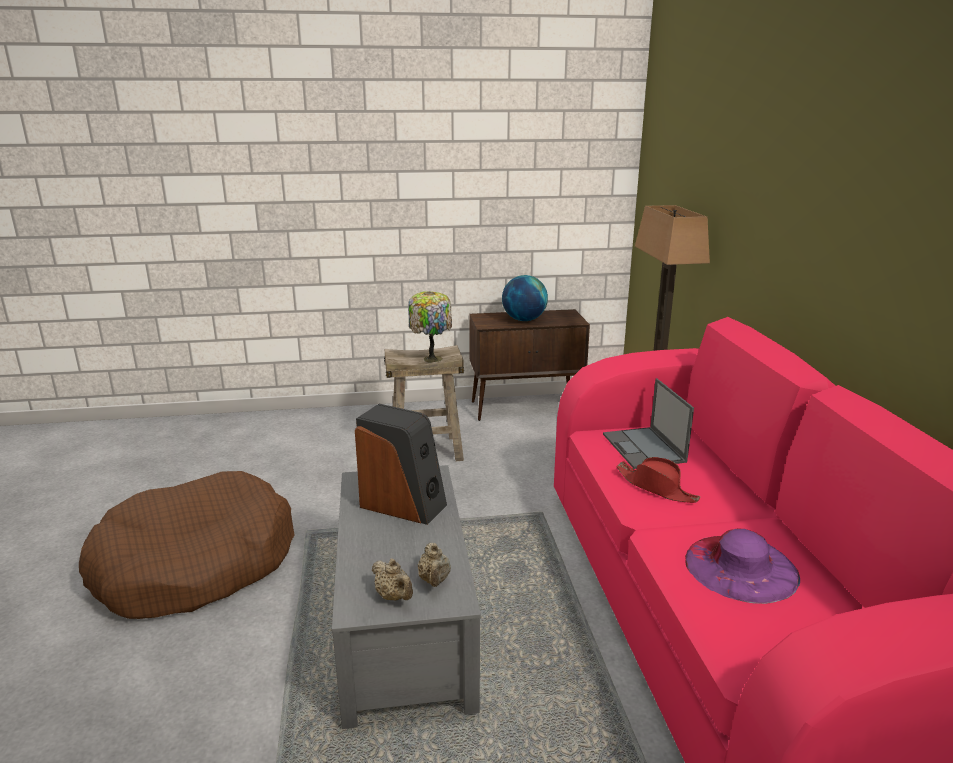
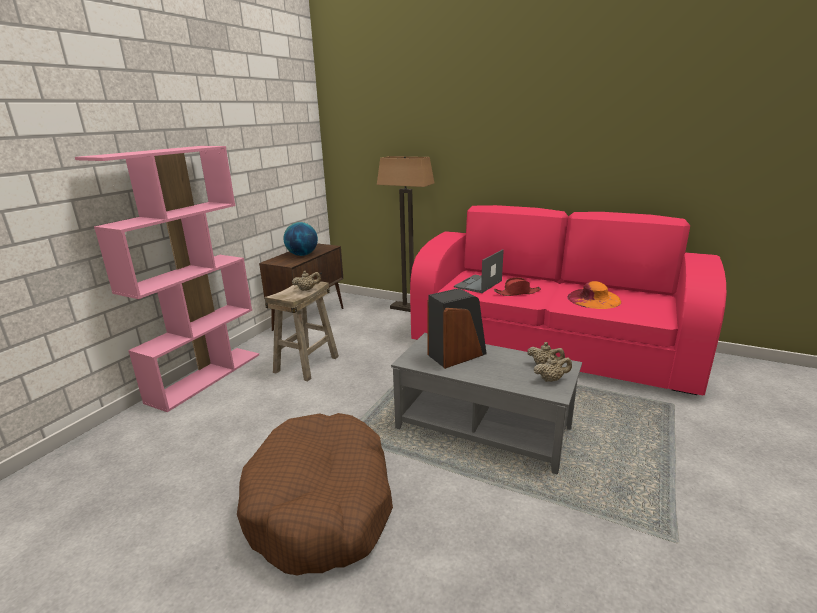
camera: 55 degrees left, 0 degrees up
table lamp [408,291,452,362] -> beige teapot [292,271,321,291]
laptop [603,378,694,469] -> laptop turned 105 degrees clockwise [454,249,504,293]
purple hat [685,528,800,604] -> orange hat [567,281,621,309]
none -> pink bookcase [75,146,259,412]

